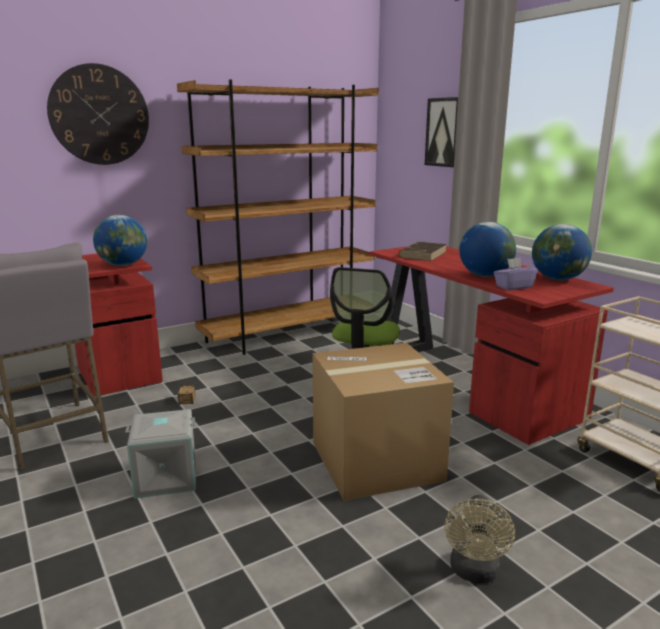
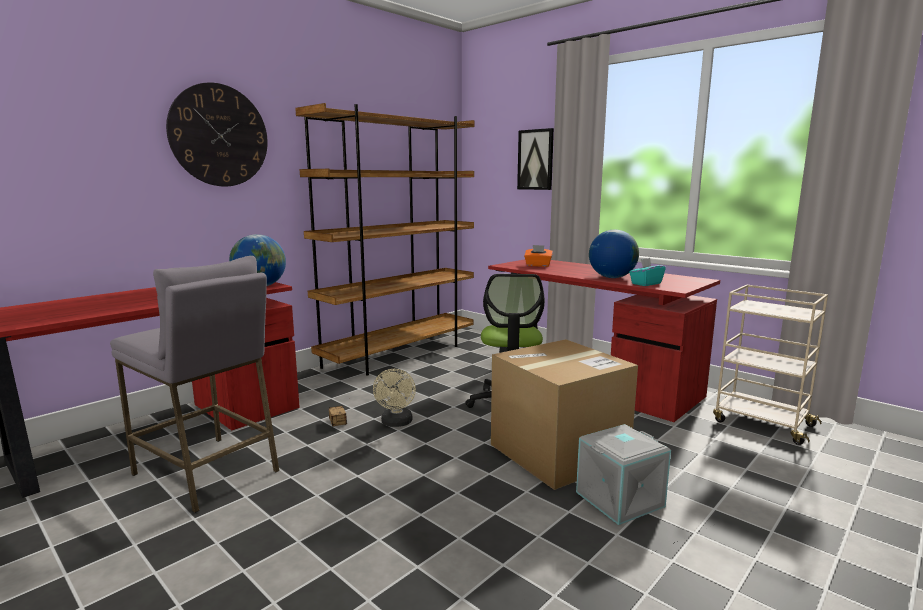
camera: 15 degrees left, 5 degrees down
grey storage box [125,409,196,499] -> grey storage box moved to [576,424,671,525]
brown book [398,242,447,261] -> orange tissue box [524,245,553,267]
beige fan [445,495,515,583] -> beige fan moved to [373,369,416,427]
purple tissue box [494,258,538,290] -> turquoise tissue box [629,258,666,286]
globe [532,224,592,280] -> none

